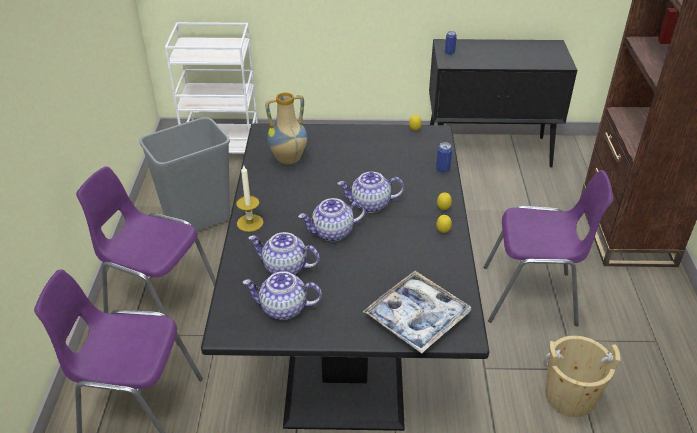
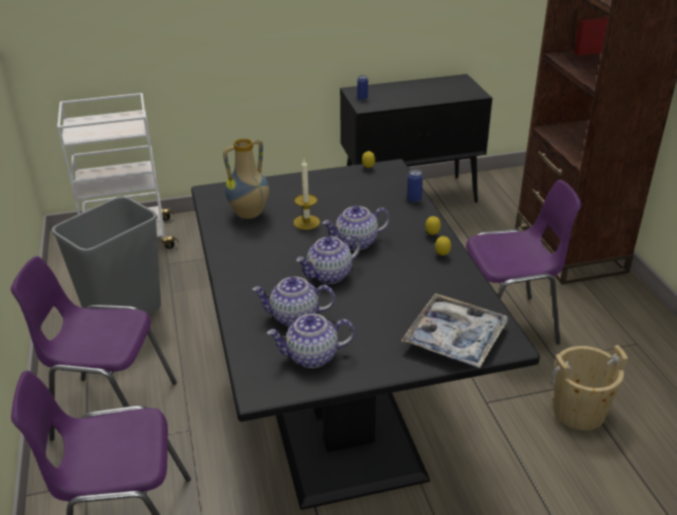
camera: 15 degrees left, 5 degrees down
candle [236,164,264,232] -> candle moved to [294,159,320,230]

